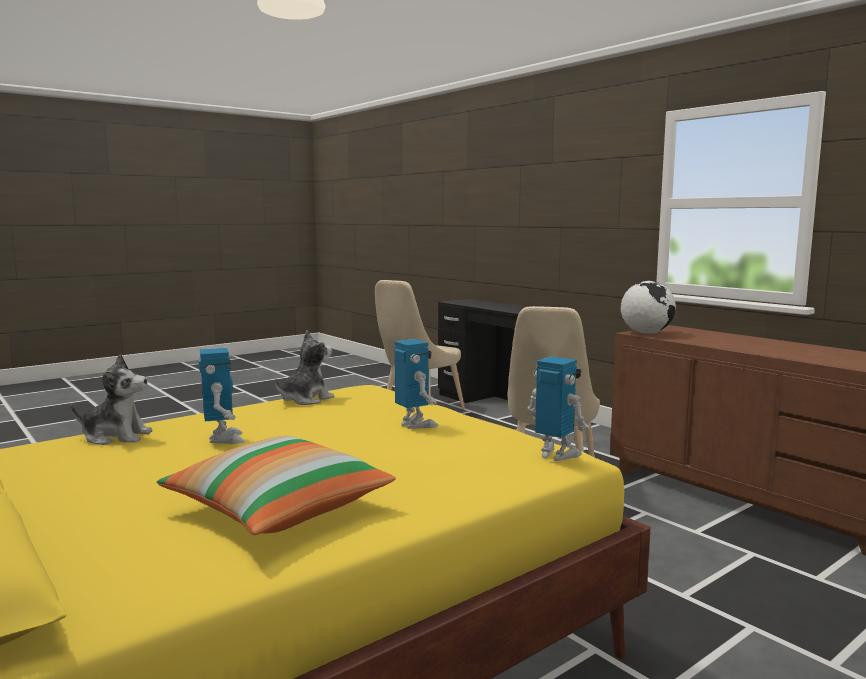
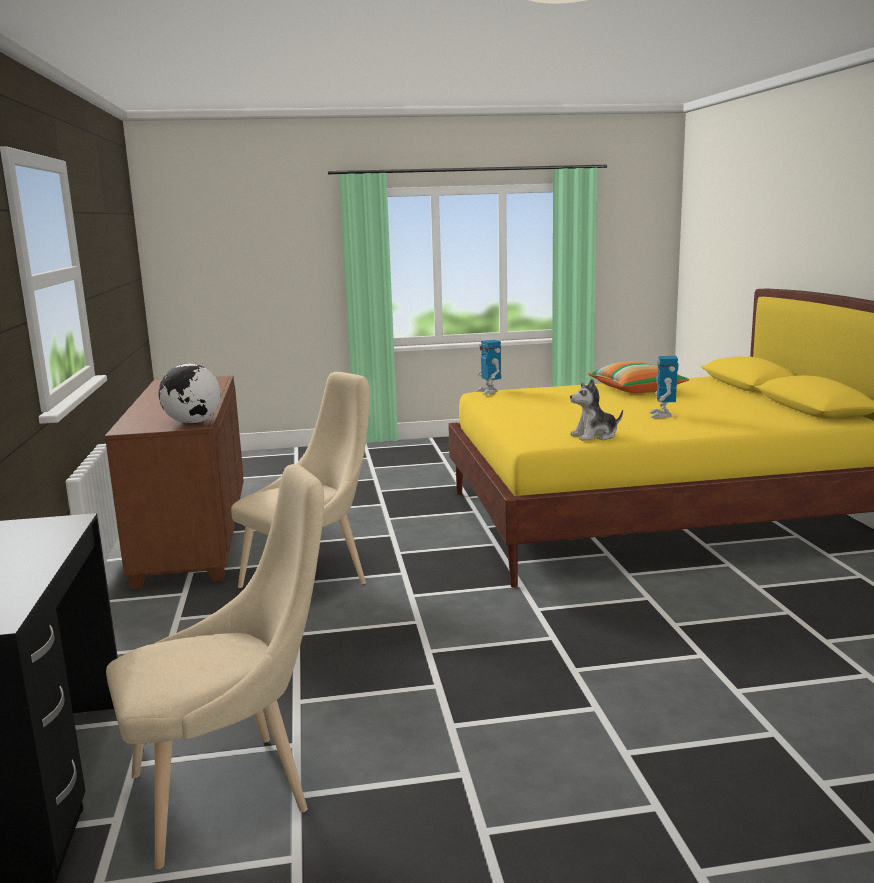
camera: 150 degrees left, 5 degrees up
plush toy [71,354,153,445] -> none
toy robot [394,339,439,429] -> none

